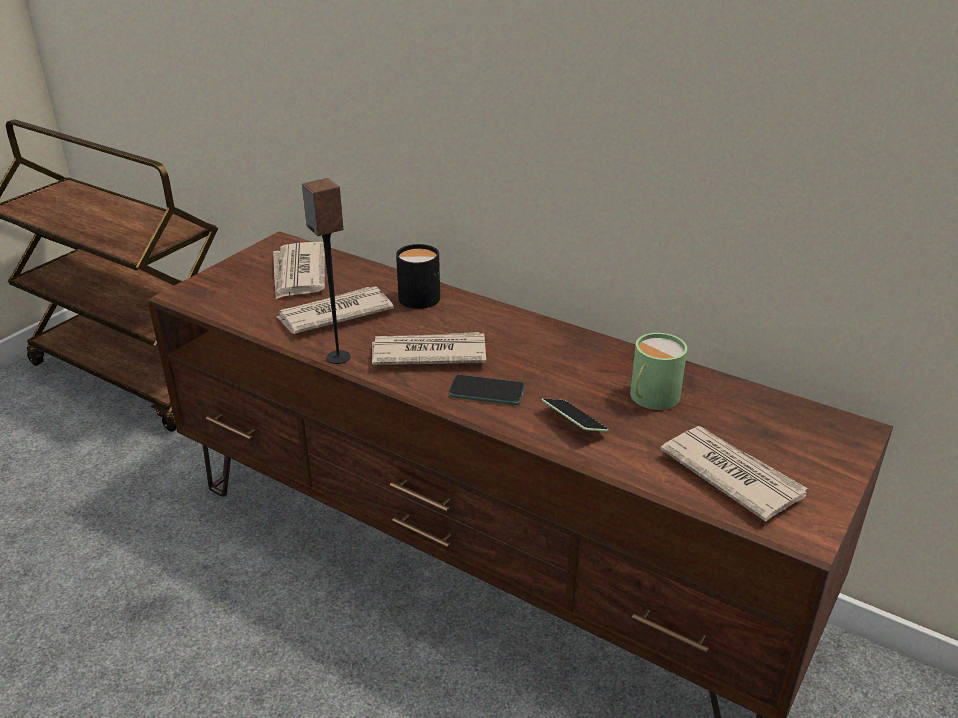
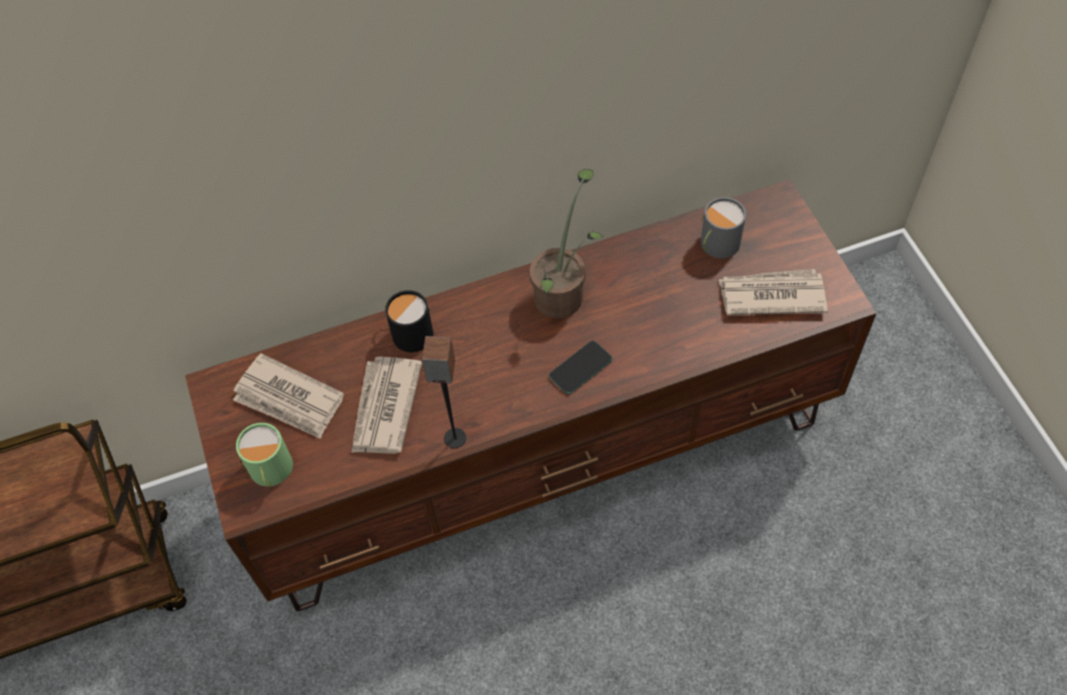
camera: 50 degrees left, 25 degrees up
newspaper [372,332,486,365] -> none
phone [542,398,609,432] -> none
green mug [630,333,687,410] -> green mug moved to [236,423,293,487]
none -> potted plant [530,169,604,318]
none -> grey mug [701,197,746,258]

